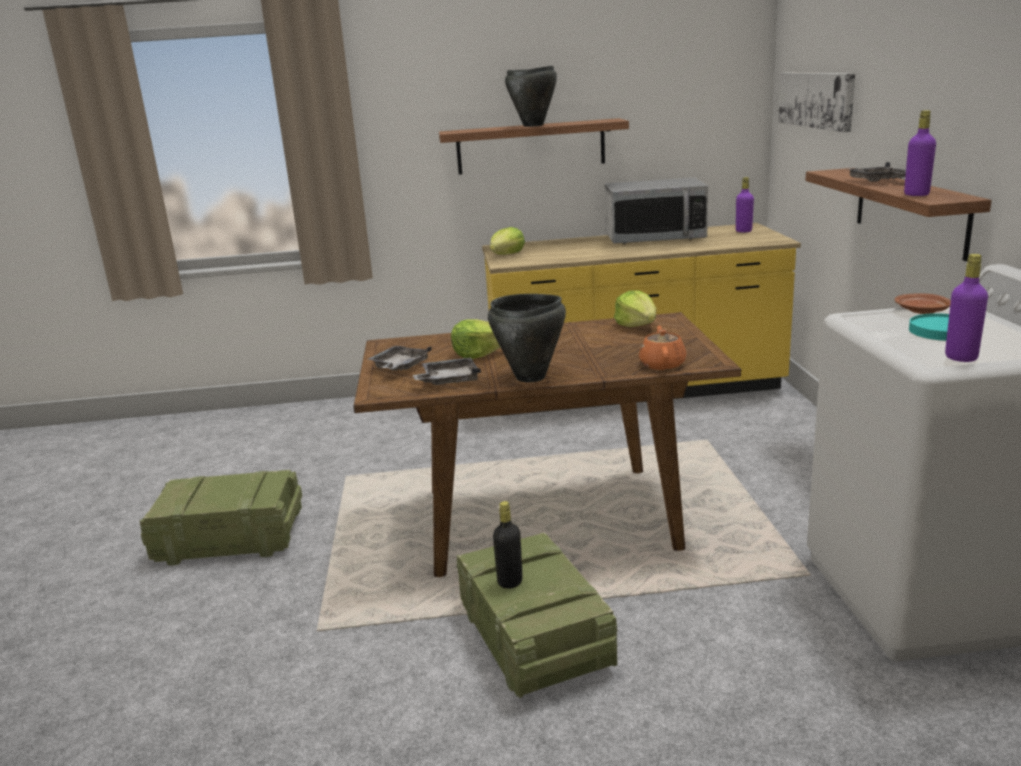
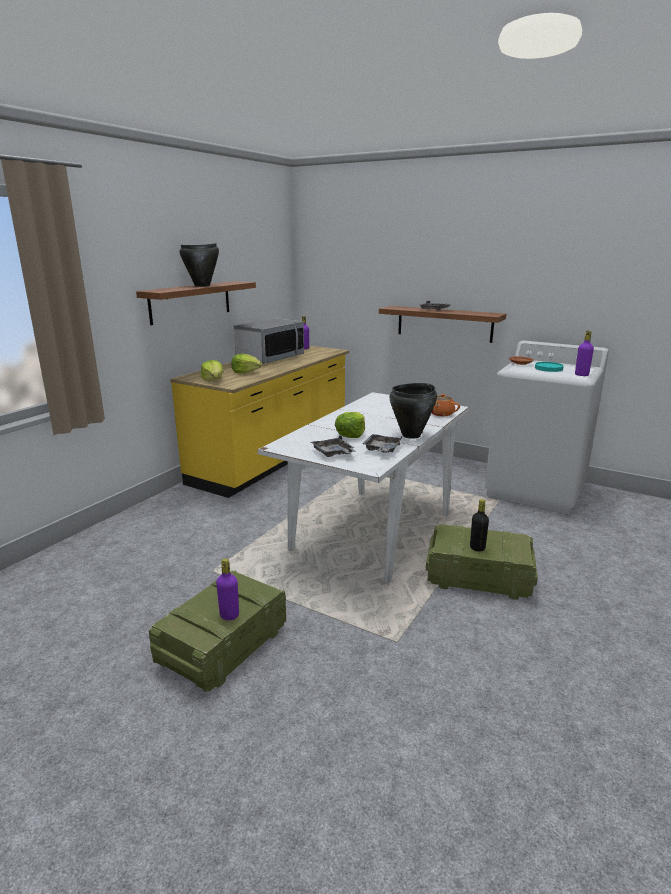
camera: 55 degrees left, 0 degrees up
brown dining table [353,312,741,577] -> white dining table [258,392,469,583]
lettuce [614,290,656,327] -> lettuce moved to [231,354,262,374]
picture [778,72,855,132] -> none
purple bottle [904,110,936,196] -> purple bottle moved to [216,558,239,620]

